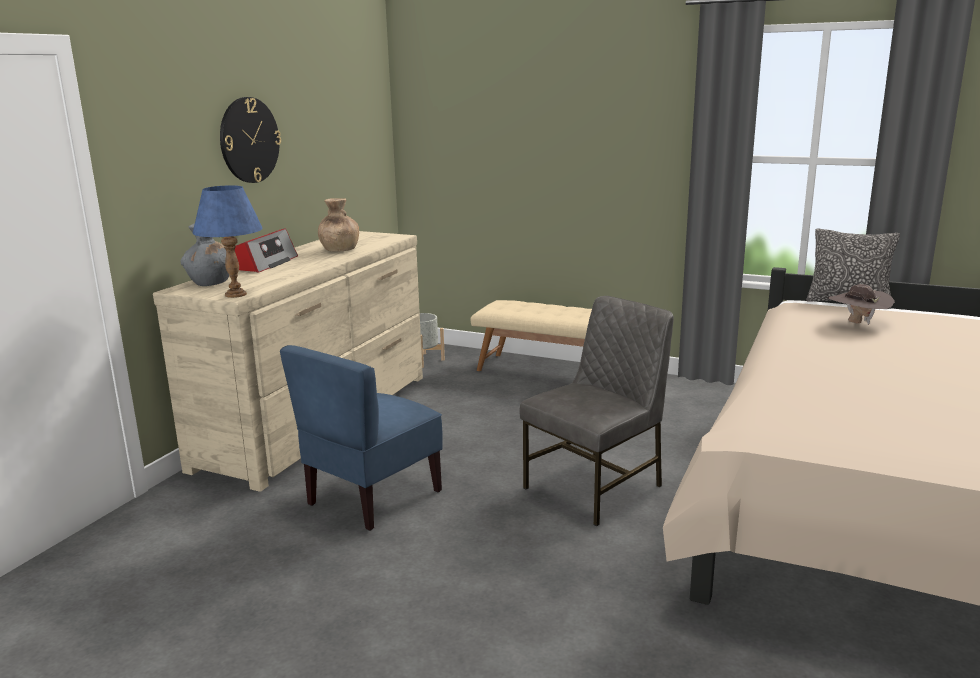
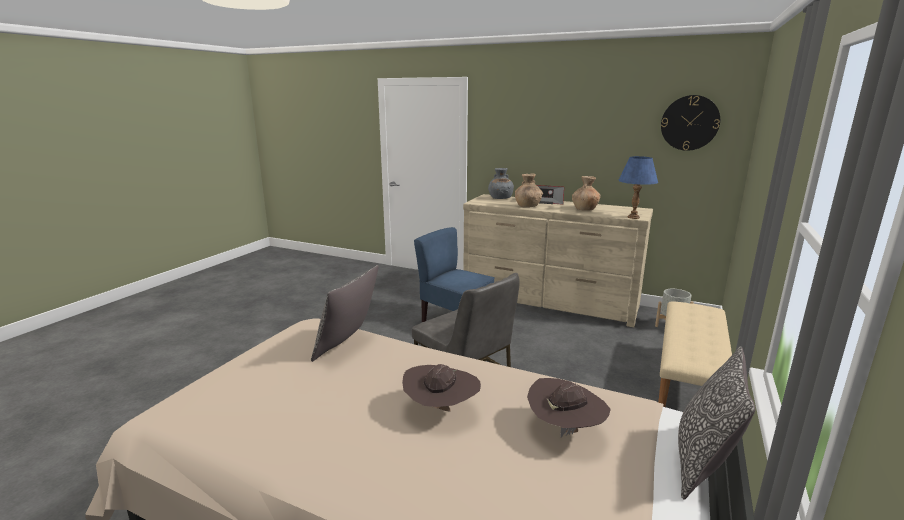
camera: 90 degrees right, 0 degrees up
blue table lamp [193,185,263,298] -> blue table lamp moved to [618,156,658,219]
wall clock [220,97,281,183] -> wall clock moved to [661,95,720,151]
none -> pillow [311,265,378,362]
none -> brown hat [402,364,481,411]
none -> brown vase [515,174,543,208]

